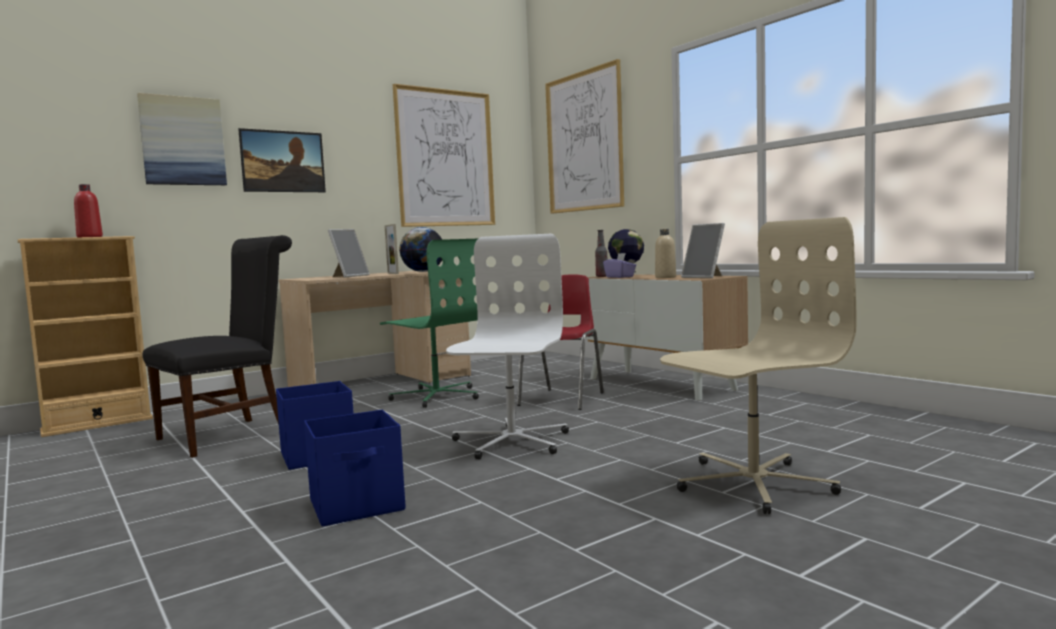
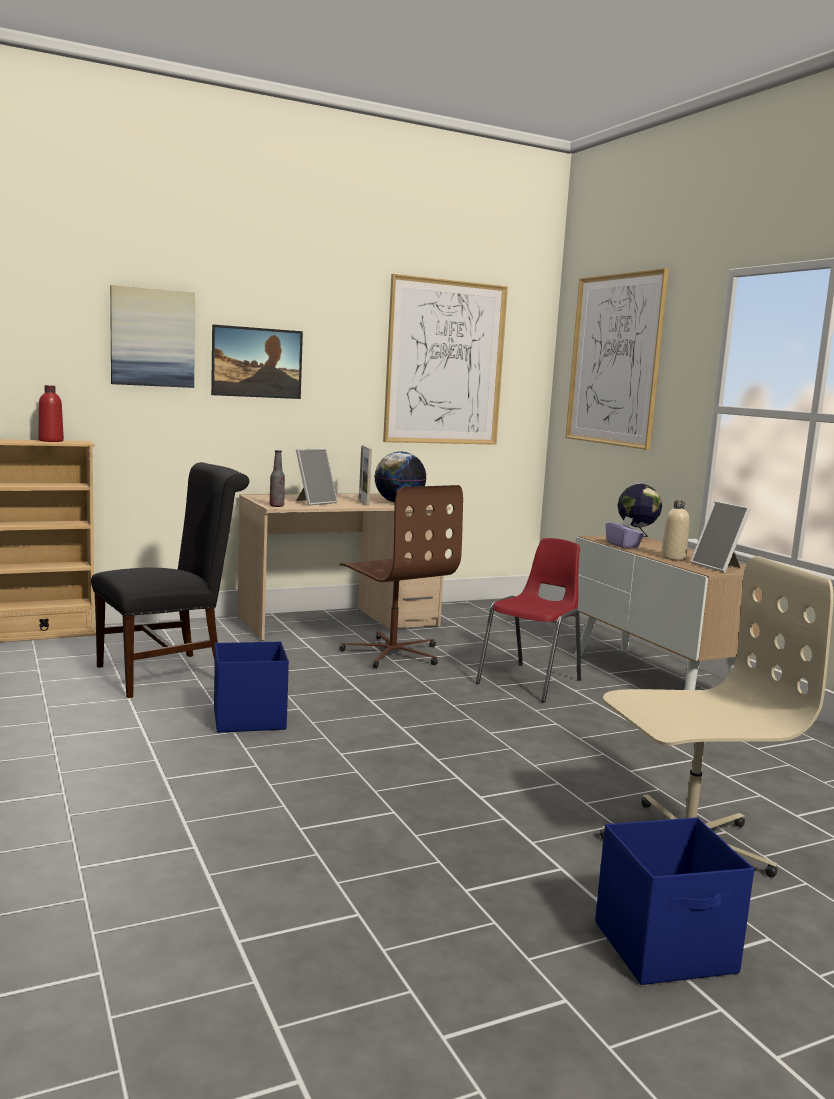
camera: 10 degrees right, 5 degrees up
blue storage box [304,410,405,526] -> blue storage box moved to [595,817,754,985]
green office chair [380,238,479,408] -> brown office chair [339,485,463,668]
white office chair [446,234,569,460] -> none
bottle [595,230,607,277] -> bottle moved to [270,450,285,507]

